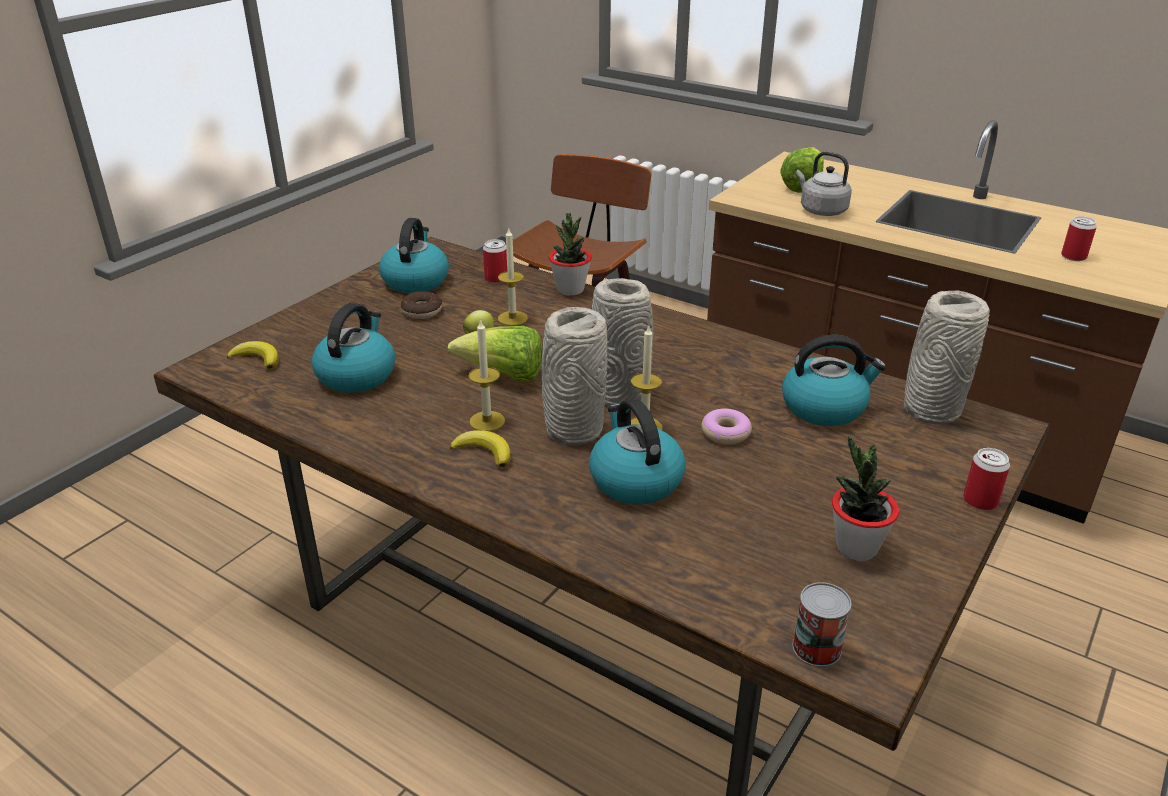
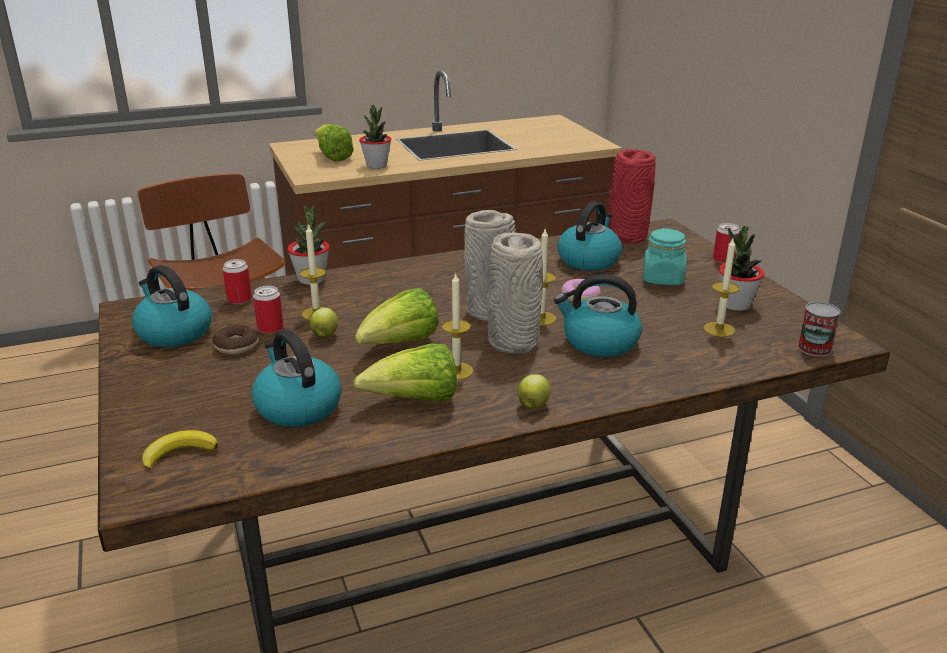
camera: 55 degrees left, 5 degrees down
banana [450,430,511,468] -> none
grey kettle [796,151,852,216] -> potted plant [359,105,391,169]
grey vase [904,291,990,424] -> red vase [608,149,656,244]
can [1061,216,1097,261] -> can moved to [253,286,284,334]
none -> lettuce [354,343,457,402]
none -> apple [518,374,551,409]
none -> turquoise jar [643,228,686,285]
none -> candle [704,238,739,337]

